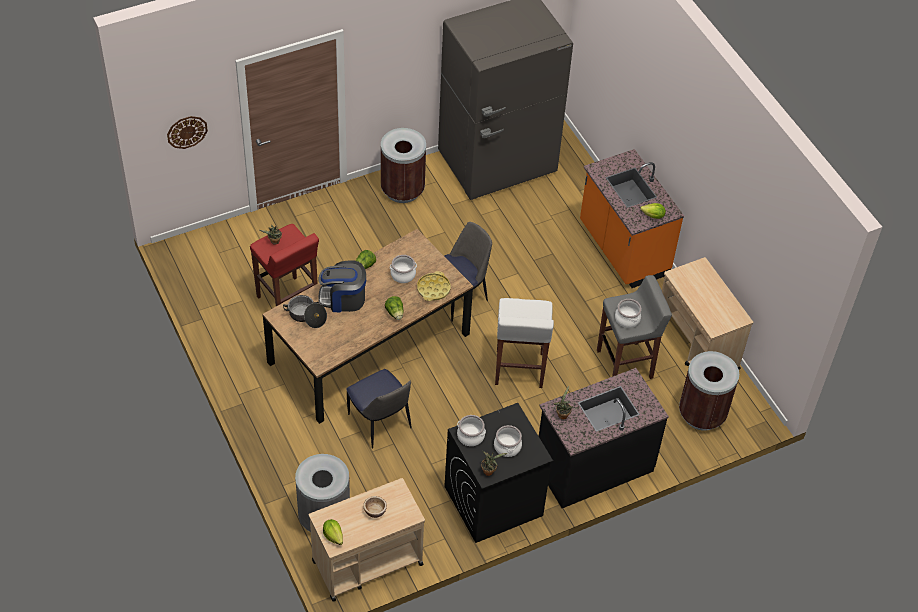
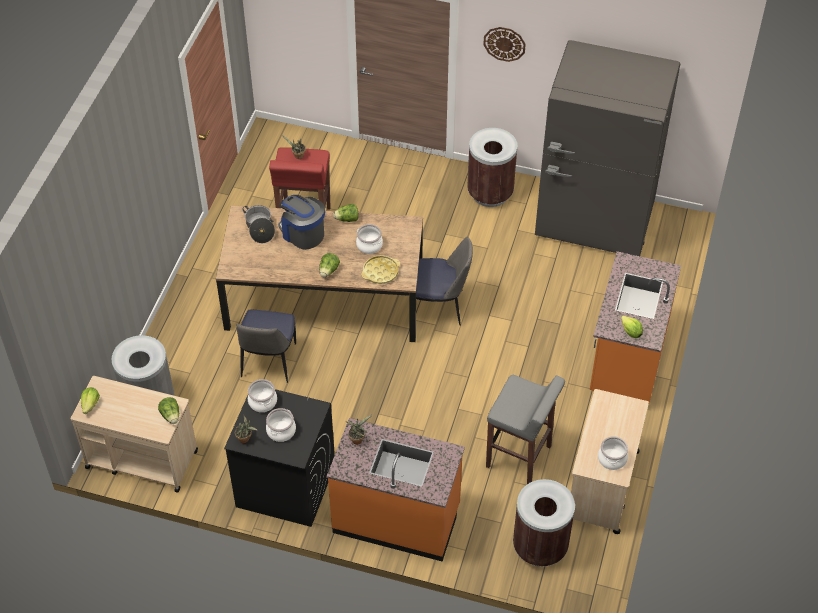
camera: 45 degrees right, 0 degrees up
wall clock [167,116,208,149] -> wall clock moved to [483,27,526,62]
bowl [363,496,387,518] -> none
white stool [495,298,554,388] -> none
black counter [539,368,669,508] -> orange counter [327,418,465,562]
cooking pot [615,299,641,328] -> cooking pot moved to [598,436,628,470]
none -> lettuce [158,397,179,424]

